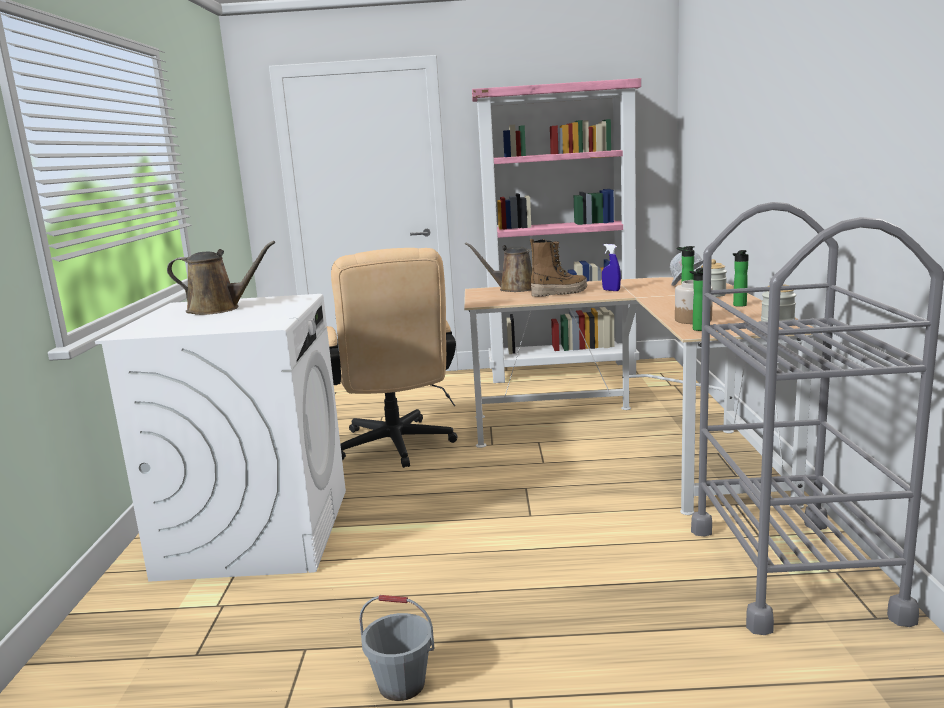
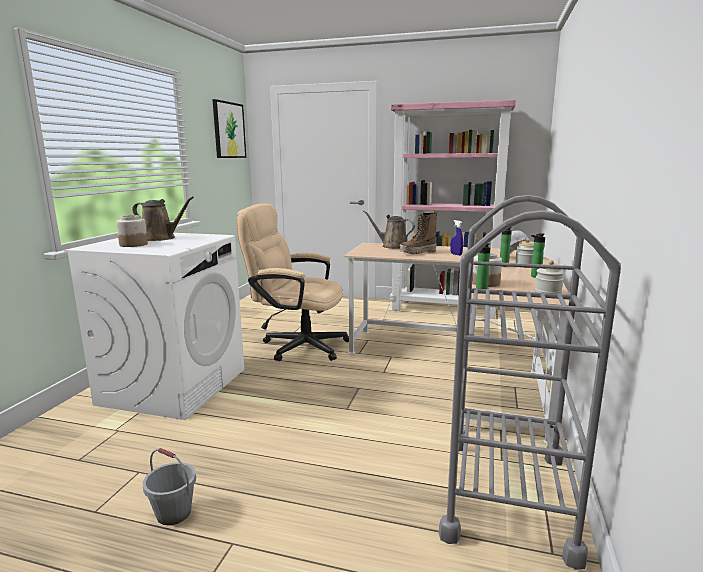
camera: 15 degrees right, 0 degrees up
beige office chair [327,248,457,468] -> beige office chair turned 105 degrees clockwise [236,204,349,361]
boot [530,239,587,297] -> boot turned 150 degrees clockwise [400,210,438,254]
none -> jar [116,215,148,247]
none -> picture [212,99,246,158]

